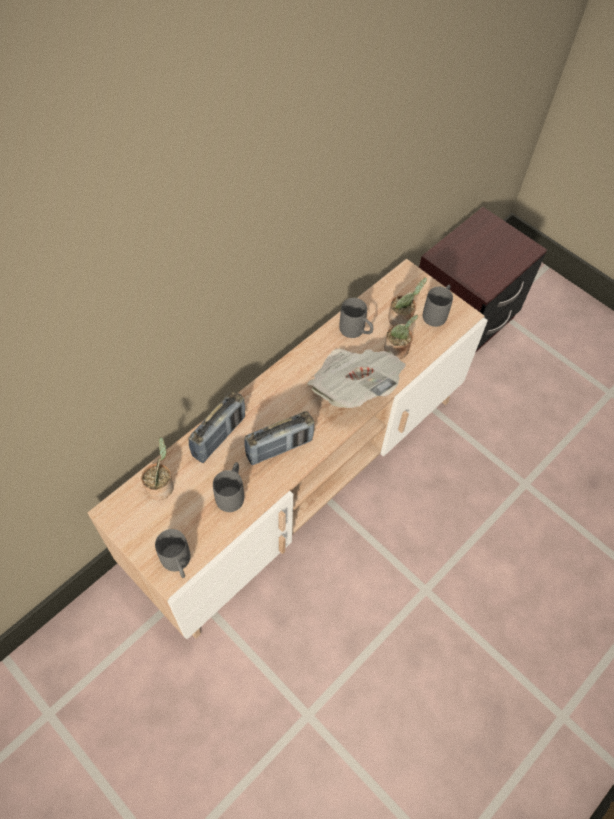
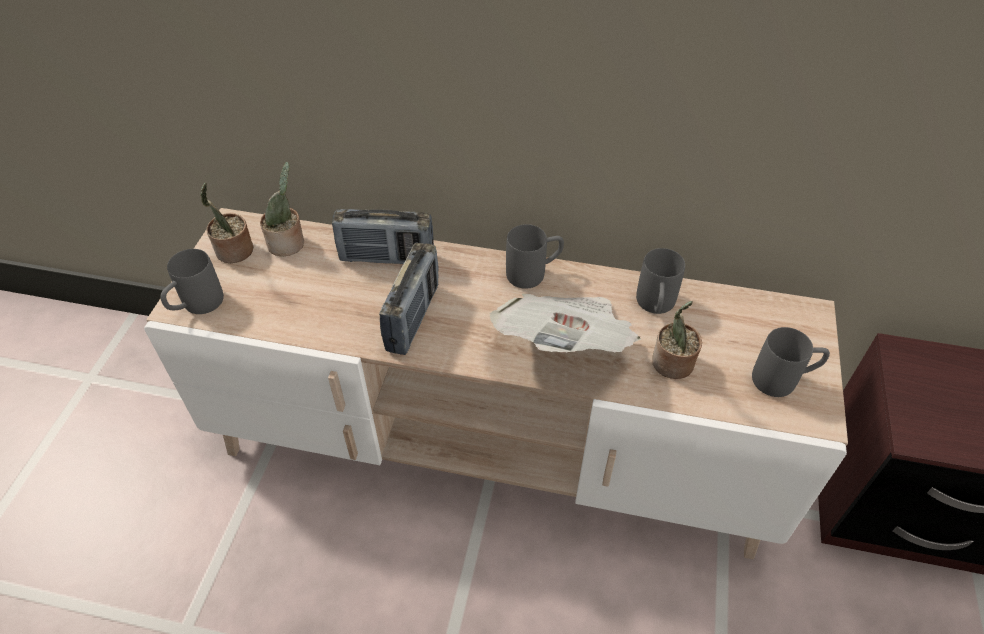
camera: 60 degrees right, 10 degrees down
grey mug [213,462,244,512] -> grey mug moved to [506,224,564,289]
radio [244,411,314,465] -> radio turned 105 degrees counterclockwise [379,243,438,355]
potted plant [388,277,427,326] -> potted plant moved to [200,183,254,263]

